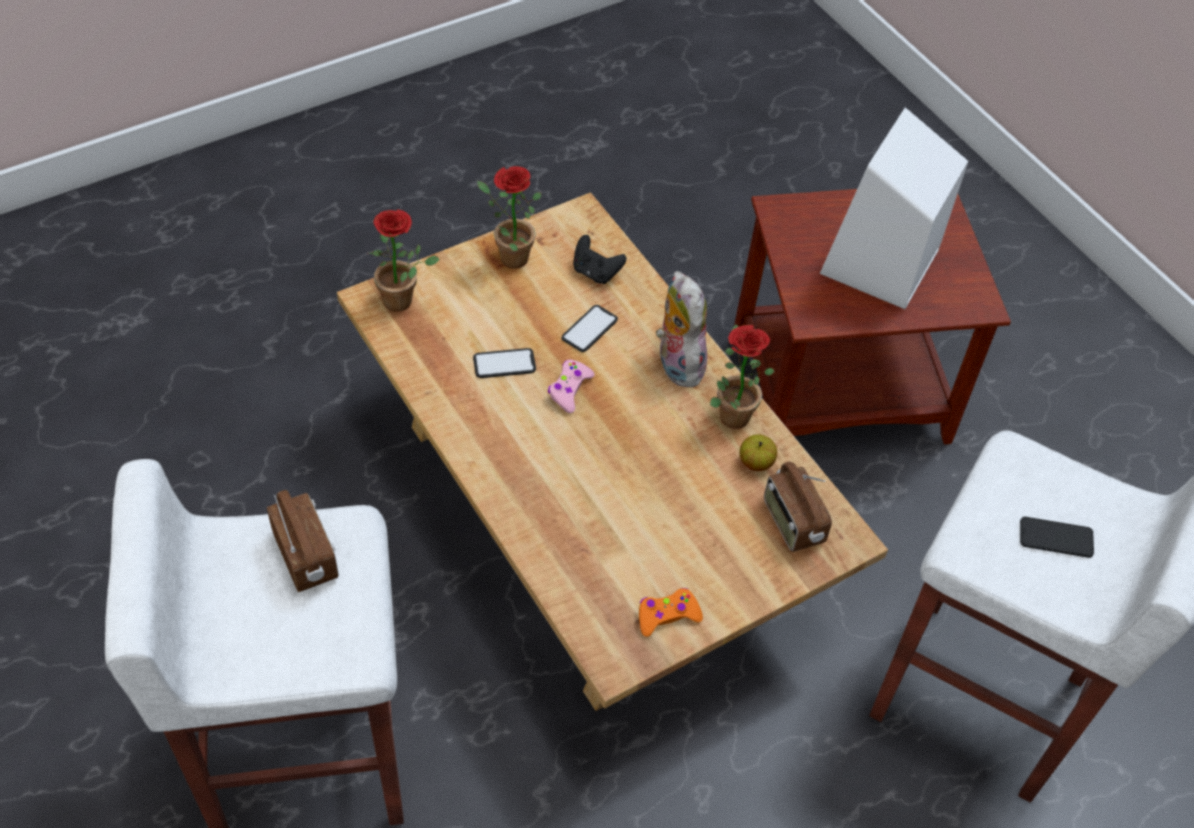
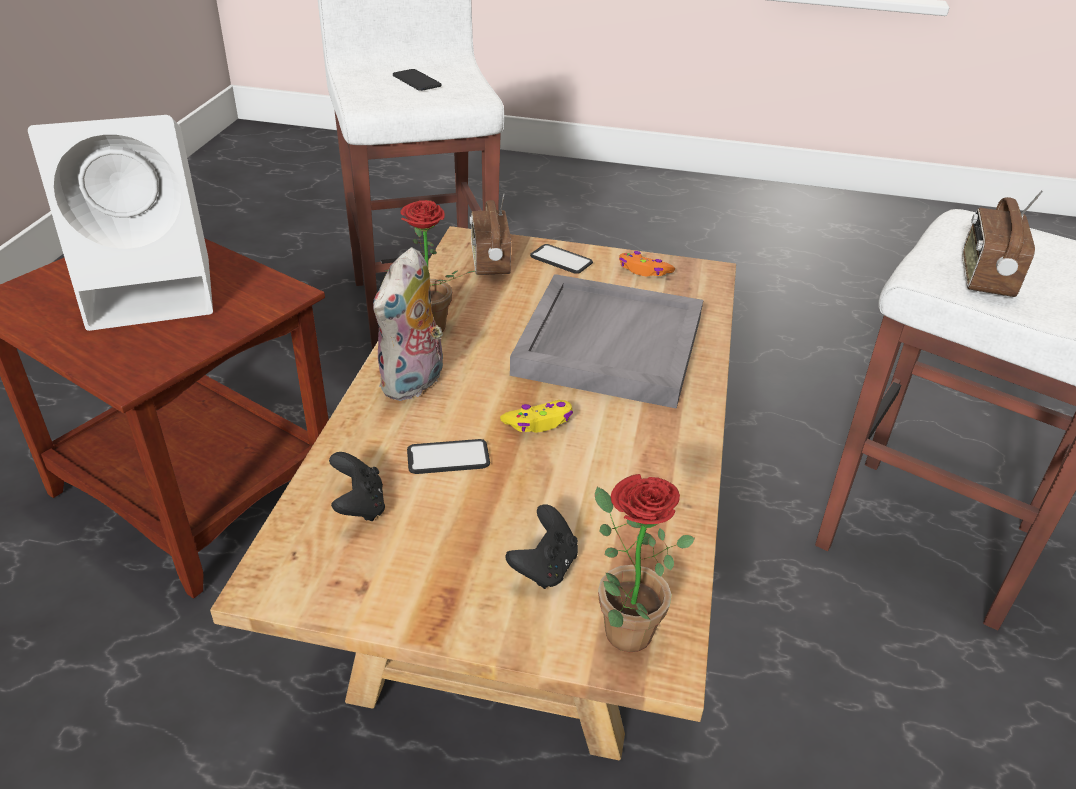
camera: 135 degrees left, 15 degrees down
phone [473,348,536,378] -> phone moved to [530,244,593,274]
potted plant [477,166,542,269] -> none
pink game controller [548,360,595,413] -> yellow game controller [500,400,573,433]
apple [740,434,777,471] -> none
radio [764,462,832,552] -> radio turned 150 degrees clockwise [469,194,511,275]
none -> black game controller [505,504,578,589]
none -> grey tray [510,274,703,409]

